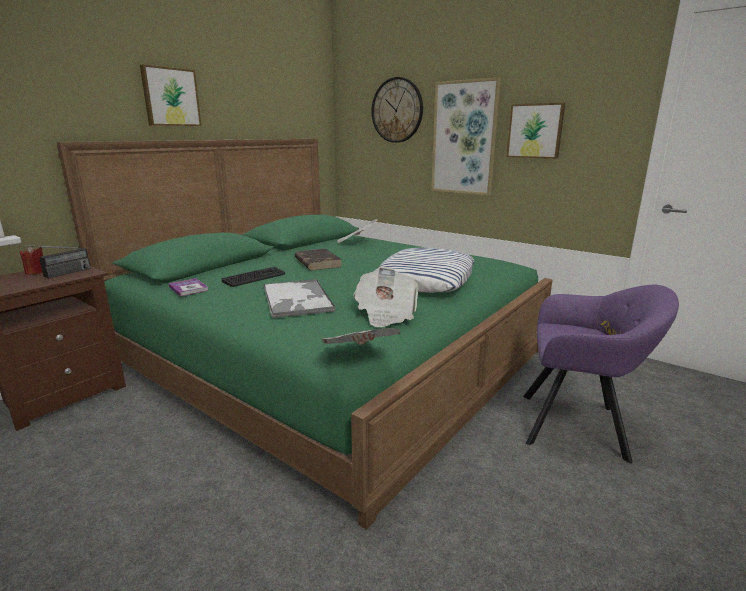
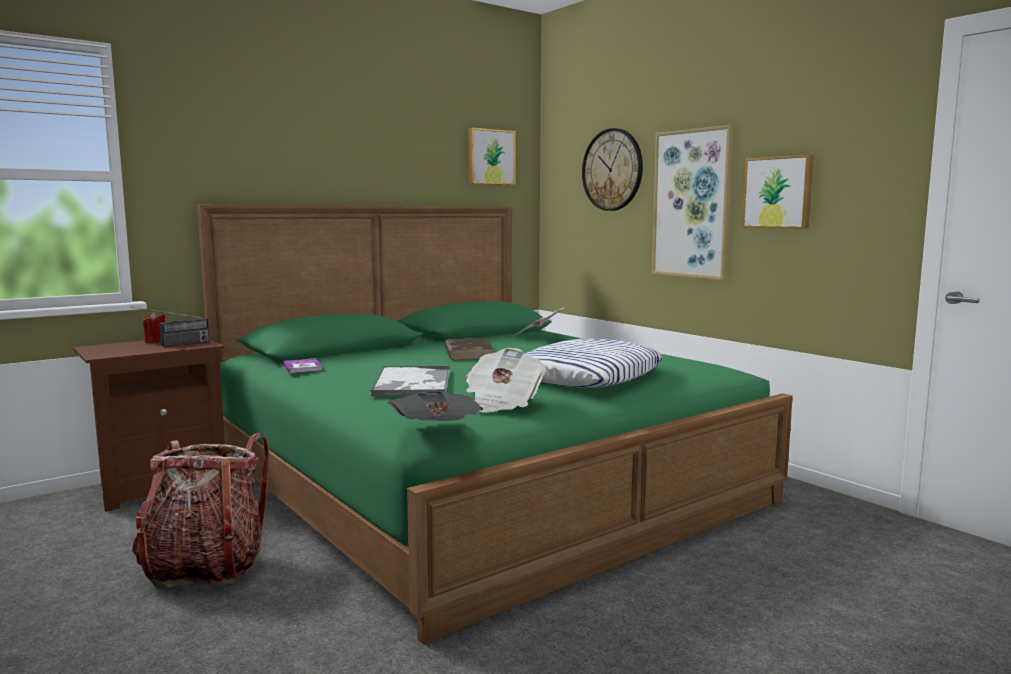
camera: 15 degrees right, 10 degrees down
picture [140,64,202,126] -> picture moved to [468,128,516,185]
keyboard [222,267,285,287] -> none
purple armchair [523,285,679,463] -> none
none -> backpack [132,433,269,588]

